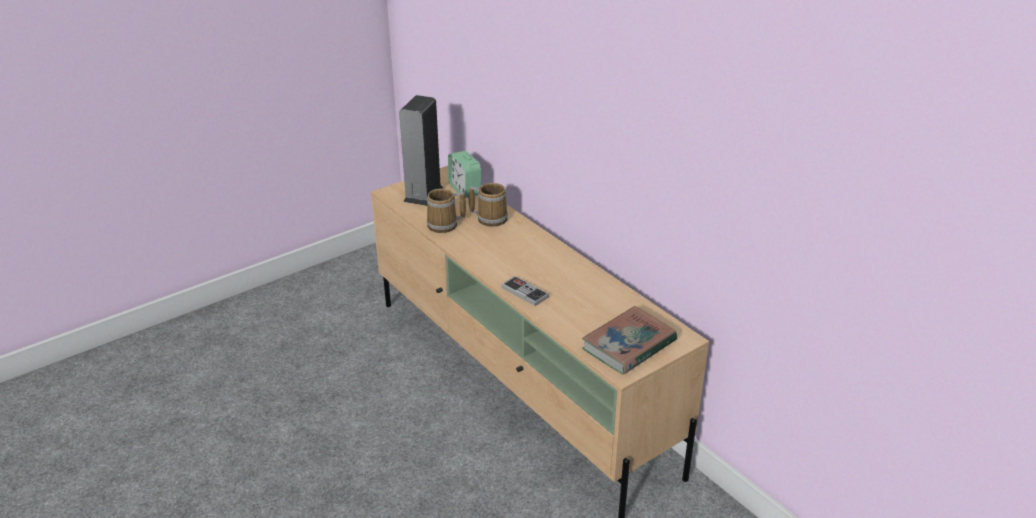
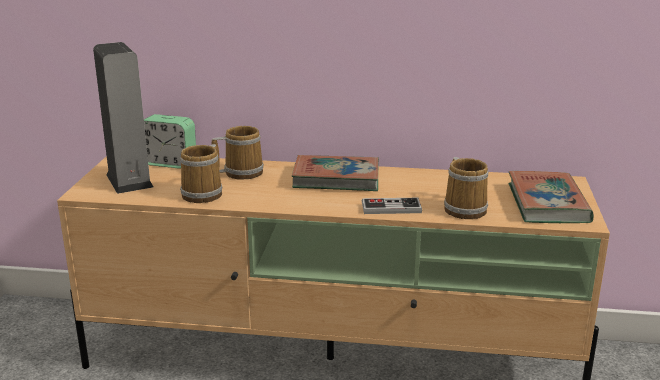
camera: 45 degrees left, 10 degrees down
none -> book [292,155,379,191]
none -> mug [444,157,489,219]

